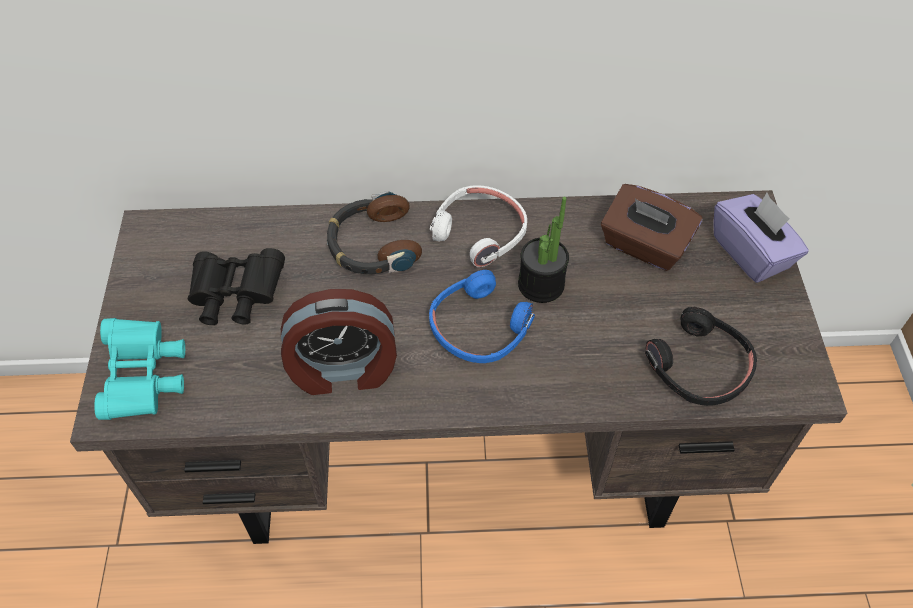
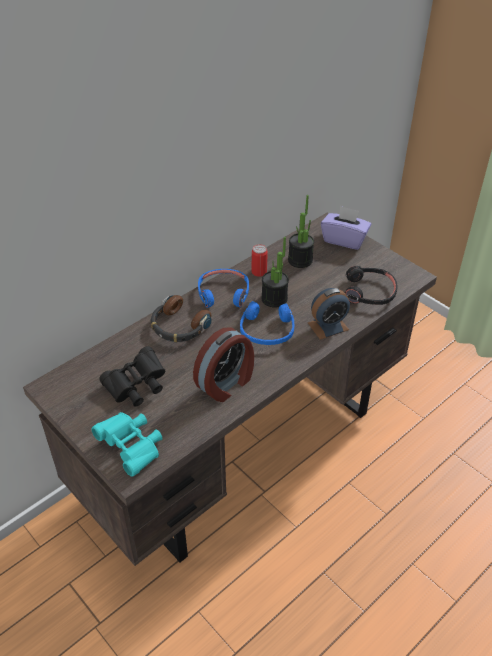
camera: 40 degrees left, 10 degrees down
white headphones [430,185,527,267] -> blue headphones [198,269,249,308]
brown tissue box [601,184,703,271] -> potted plant [288,195,314,268]
none -> can [252,244,268,277]
none -> alarm clock [308,288,350,340]

